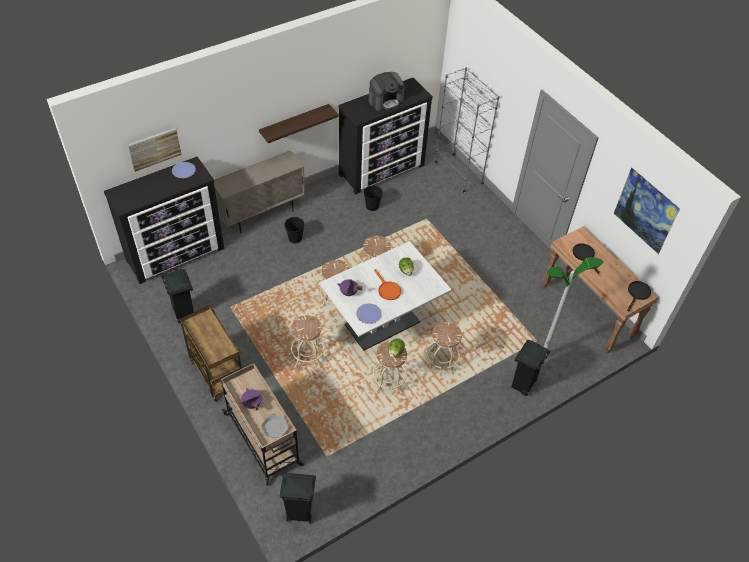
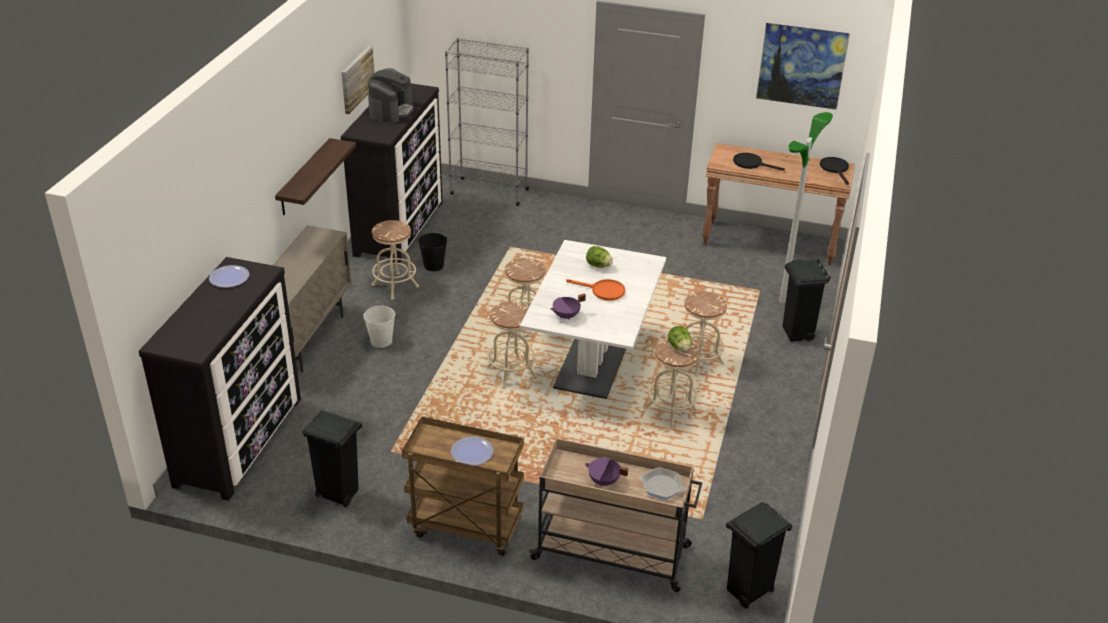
camera: 40 degrees left, 15 degrees down
picture [127,128,182,172] -> picture moved to [341,46,375,114]
black bucket [284,217,305,244] -> white bucket [363,306,396,348]
beige stool [291,315,324,367] -> beige stool moved to [372,220,419,300]
plate [356,303,382,324] -> plate moved to [451,437,494,466]

